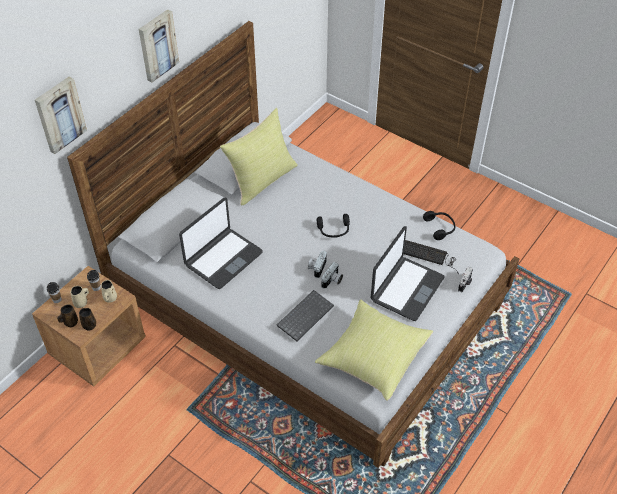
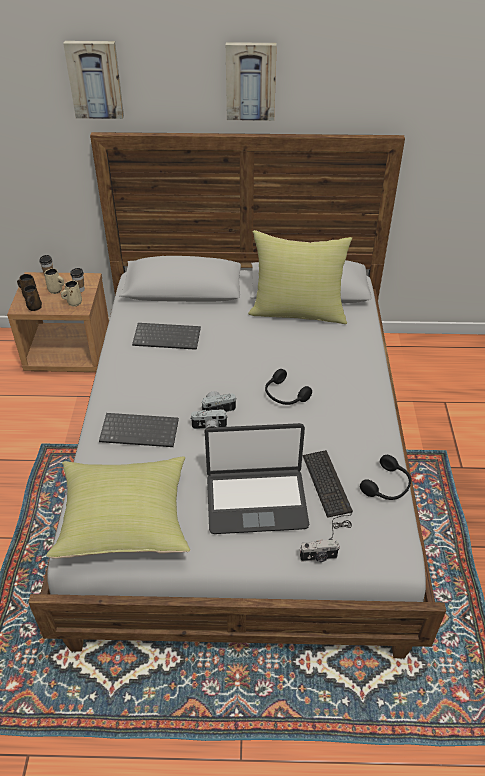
camera: 55 degrees right, 5 degrees down
laptop [179,197,263,289] -> keyboard [132,323,201,350]

